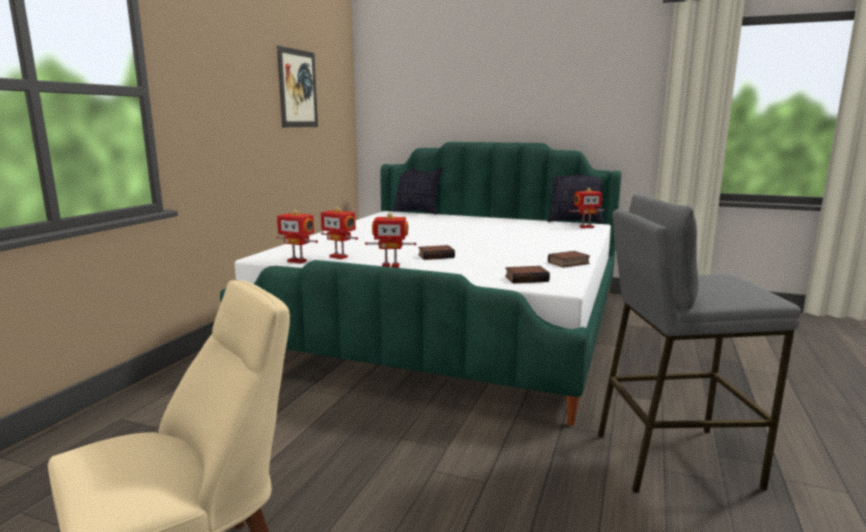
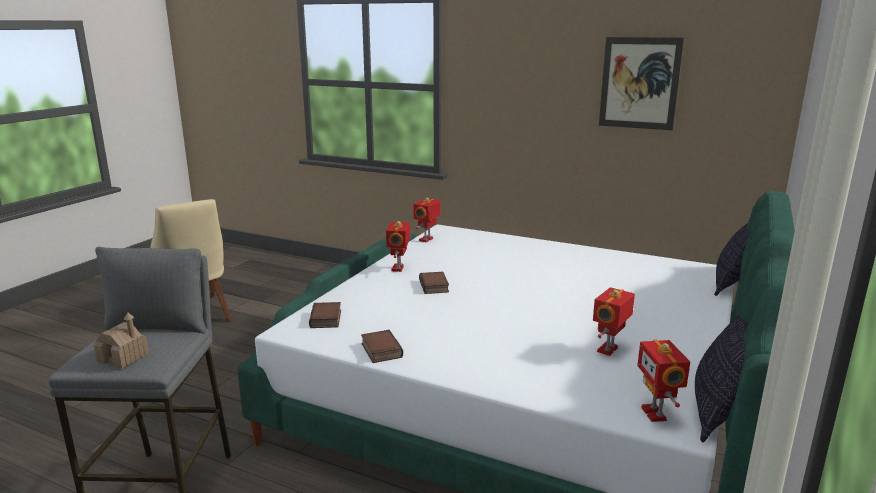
camera: 95 degrees right, 5 degrees up
toy robot [321,207,358,259] -> toy robot moved to [593,287,635,356]
none -> toy house [93,313,149,368]

